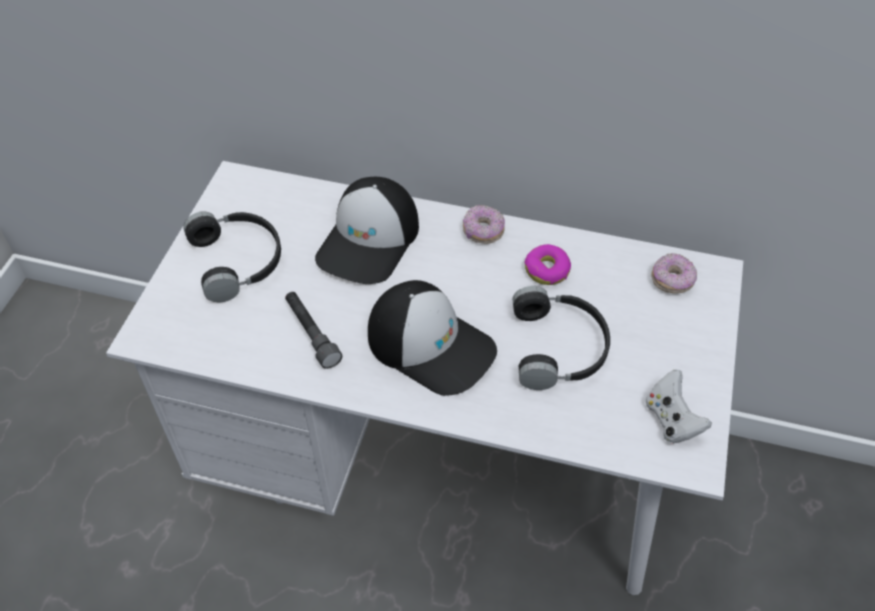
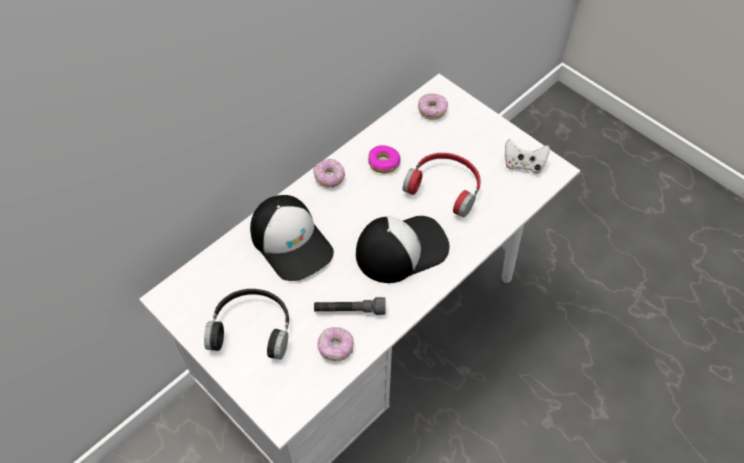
camera: 60 degrees left, 5 degrees up
black headphones [512,286,610,390] -> red headphones [403,153,481,218]
none -> donut [317,327,354,361]

